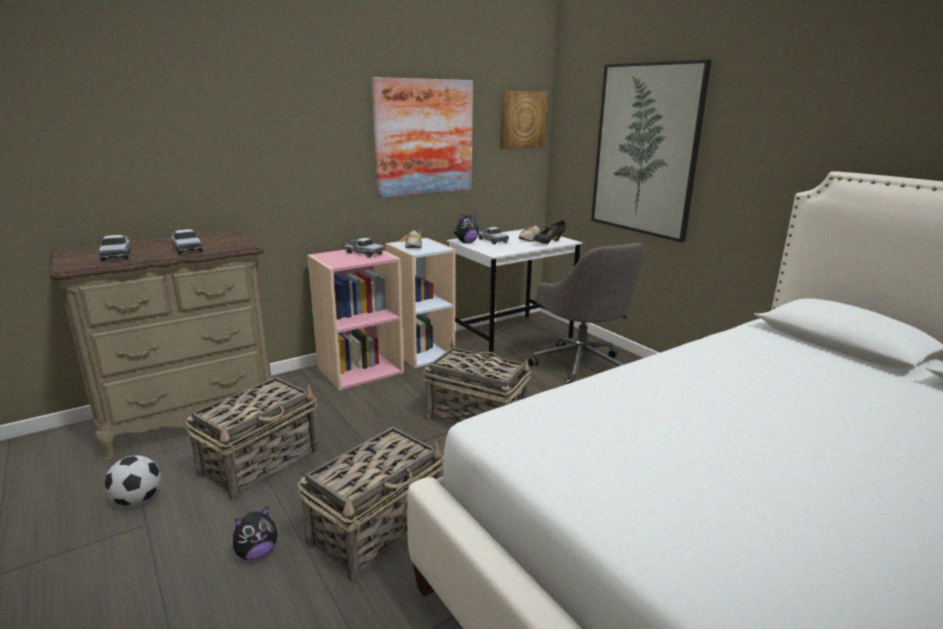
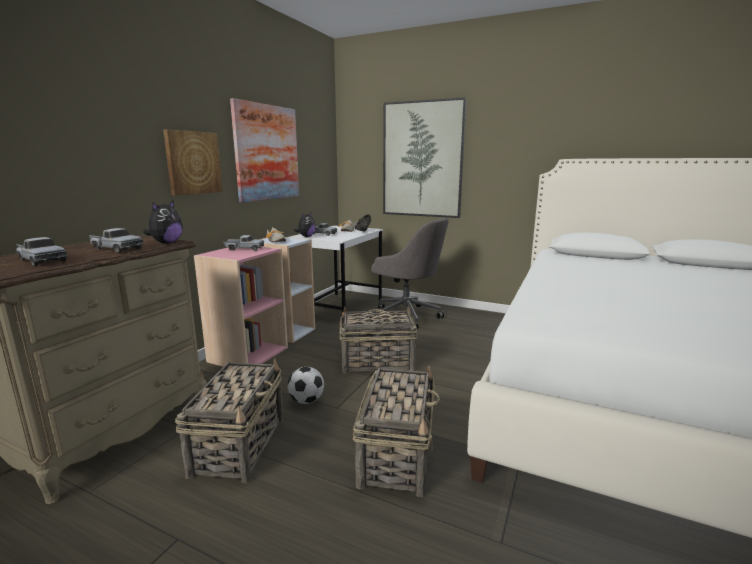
camera: 30 degrees left, 5 degrees down
football [105,455,161,506] -> football moved to [288,367,324,404]
plush toy [233,506,277,561] -> plush toy moved to [143,200,183,244]
picture [500,91,548,149] -> picture moved to [163,129,222,196]

